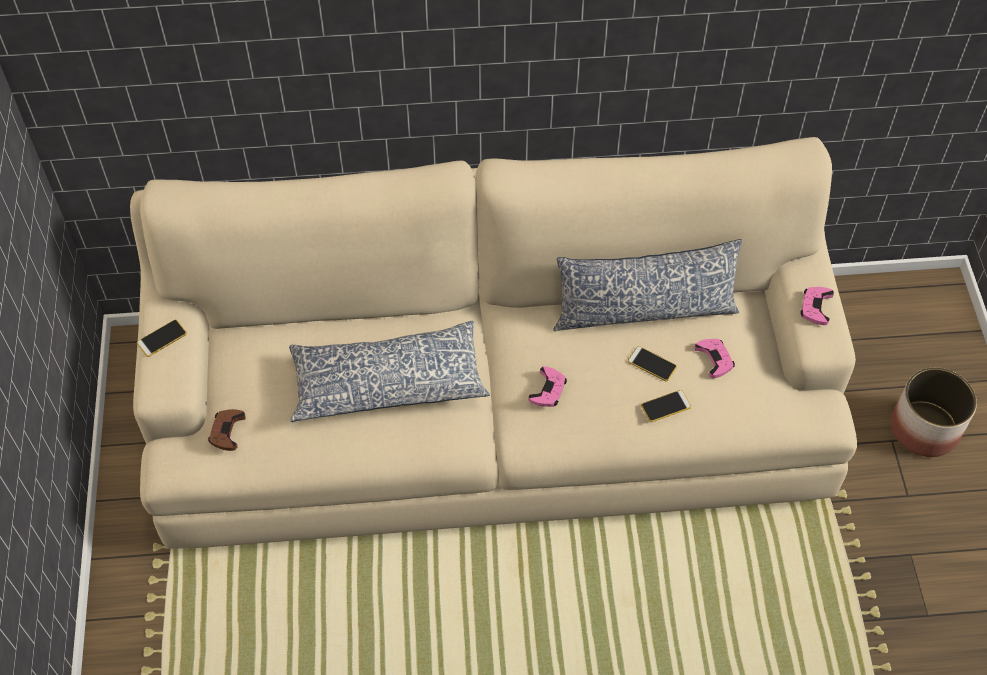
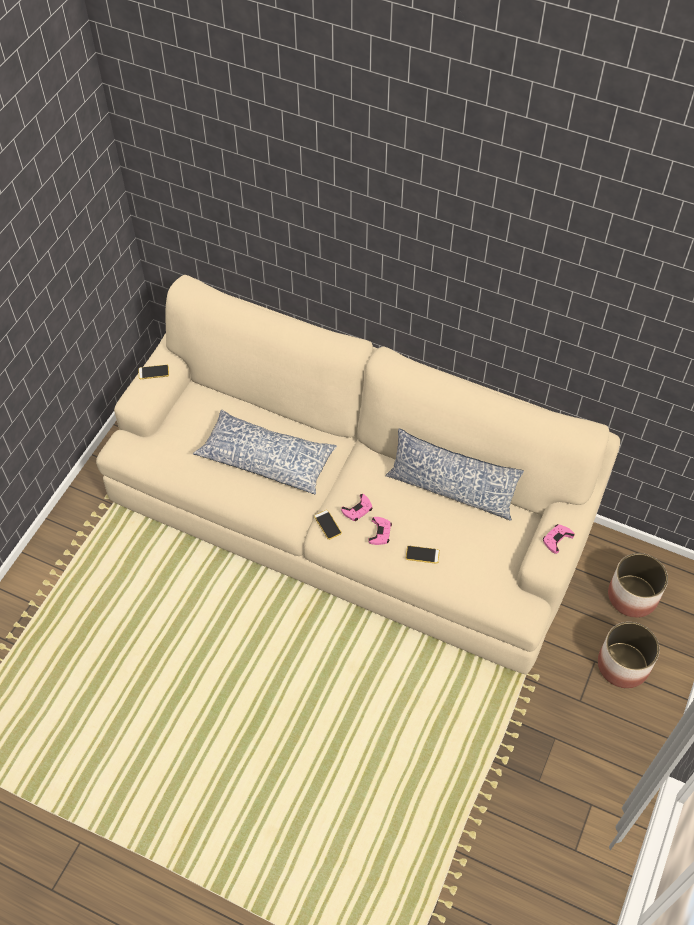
camera: 30 degrees right, 0 degrees up
brown game controller [208,409,246,451] -> none
phone [628,346,677,382] -> phone moved to [314,510,342,540]
pink game controller [694,339,735,378] -> pink game controller moved to [369,517,392,545]
none -> planter [608,553,668,618]

